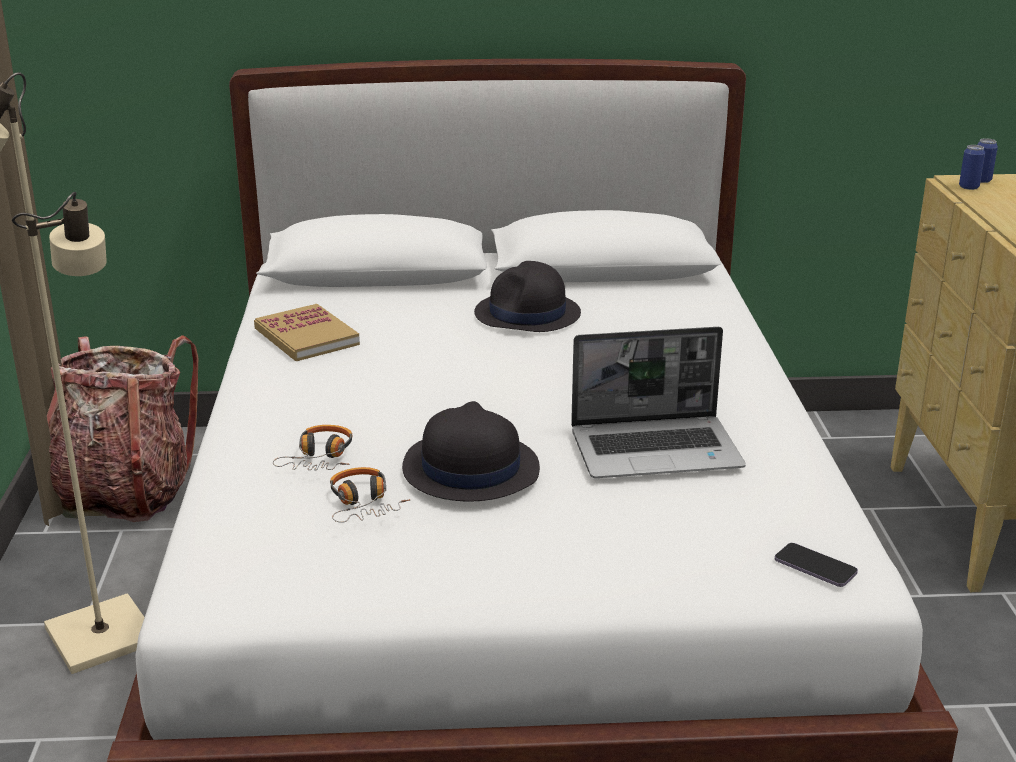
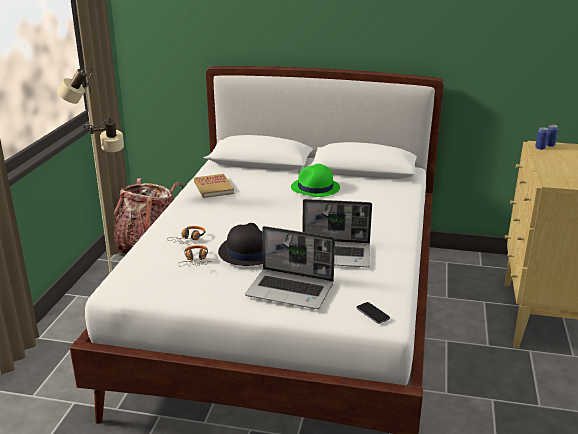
camera: 15 degrees right, 0 degrees up
black hat [474,261,581,332] -> green hat [291,164,340,197]
none -> laptop [245,226,335,309]

